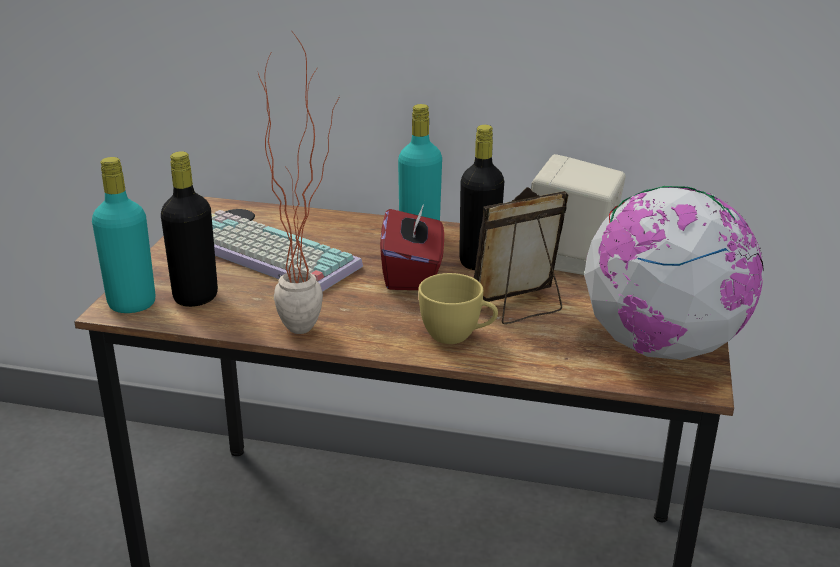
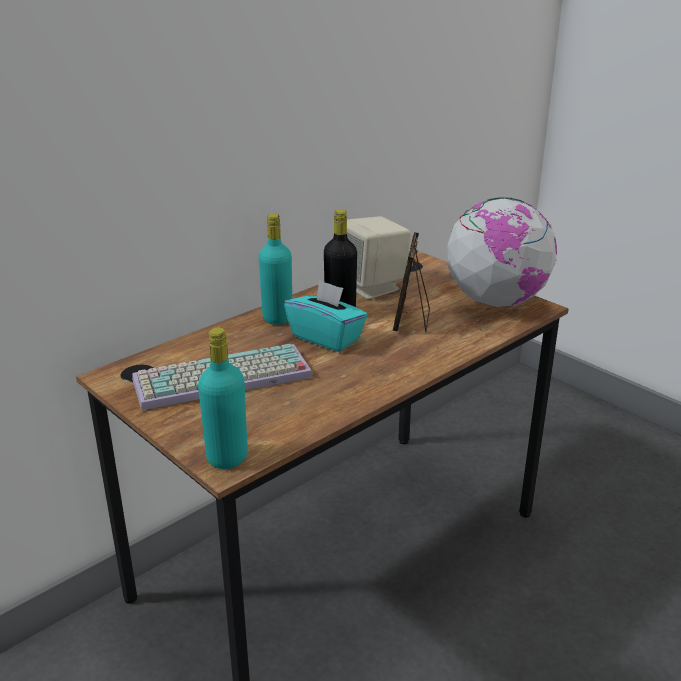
camera: 55 degrees left, 0 degrees up
black bottle [161,151,218,307] -> none
potted plant [258,30,340,334] -> none
red tissue box [380,201,444,290] -> turquoise tissue box [284,280,368,352]
yellow cup [418,273,498,344] -> none

